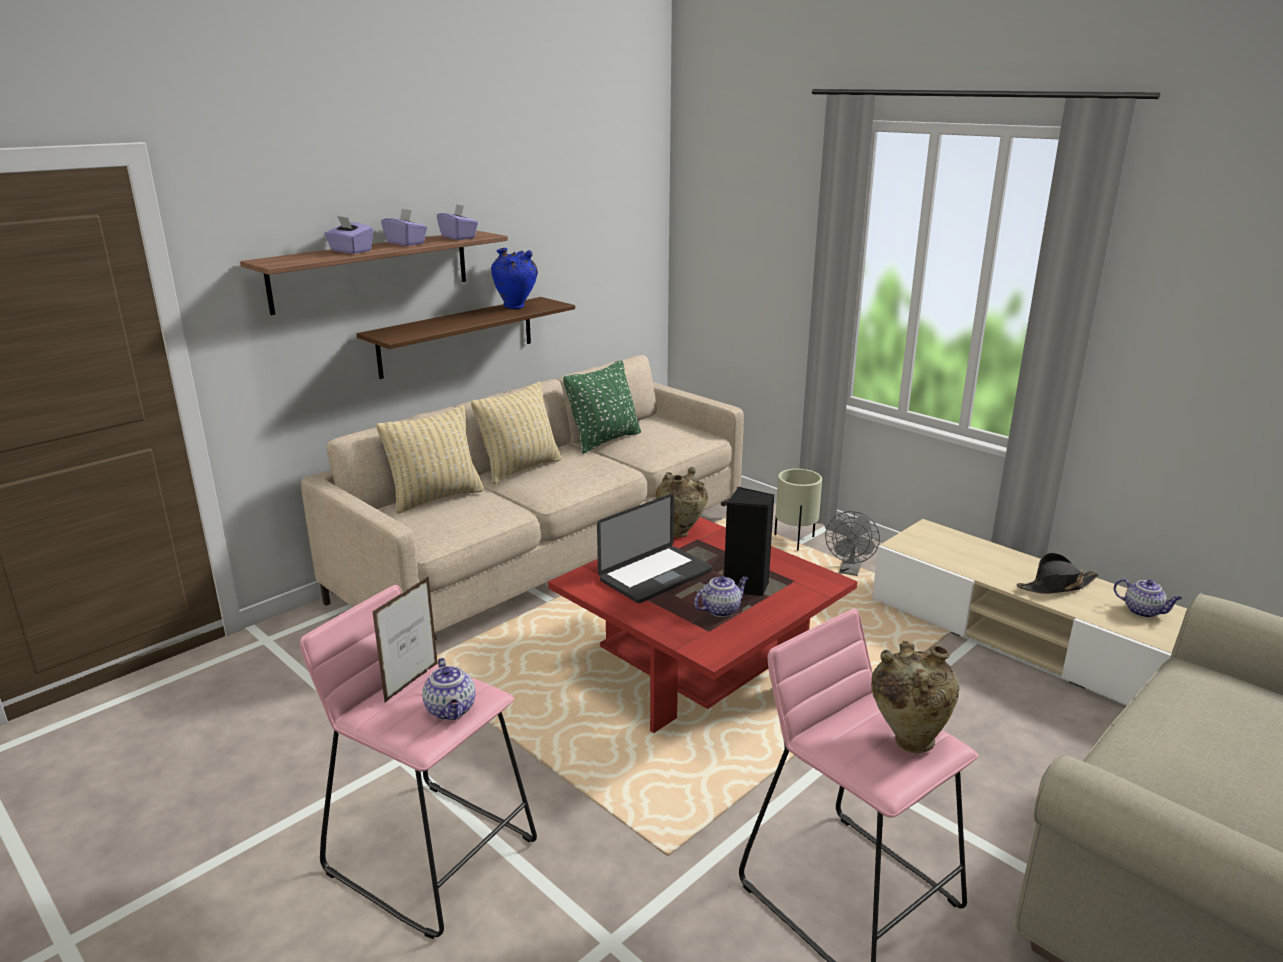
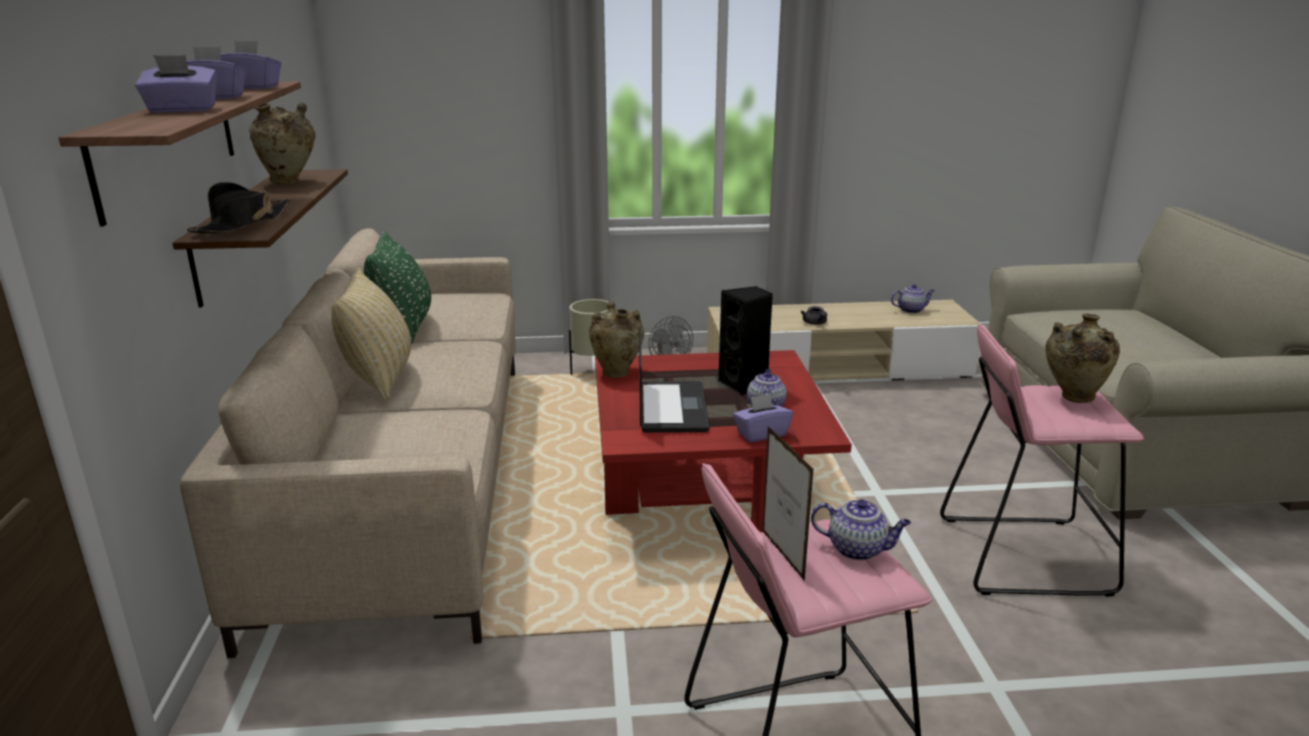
camera: 50 degrees left, 0 degrees up
beige pillow [376,406,484,514] -> none
blue vase [491,248,538,309] -> beige vase [249,102,316,184]
black hat [1017,553,1099,594] -> black hat moved to [187,182,290,233]
none -> purple tissue box [733,394,793,442]
none -> grey teapot [801,306,827,325]

